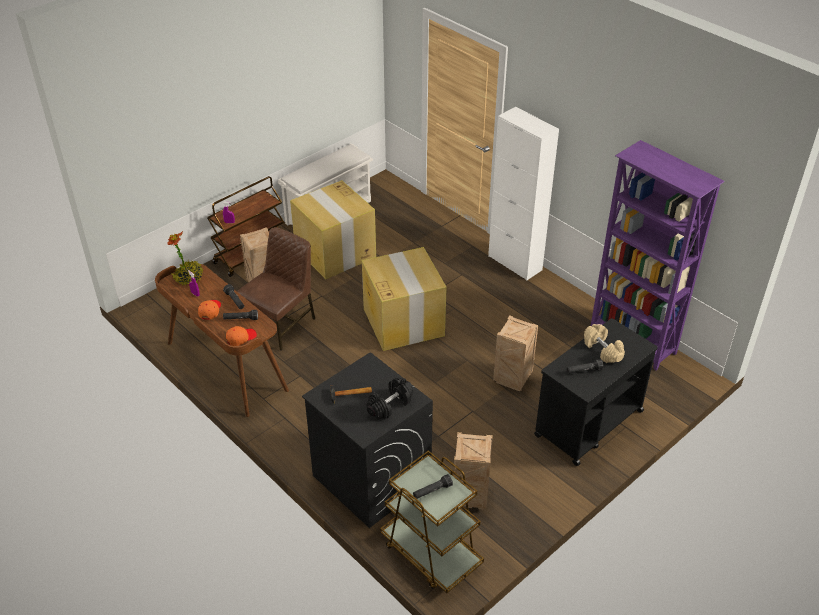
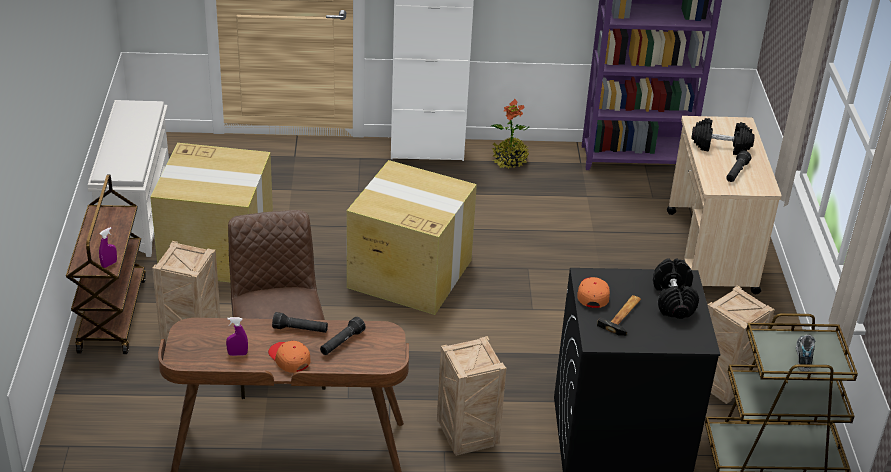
camera: 50 degrees left, 5 degrees down
potted plant [167,231,203,286] -> potted plant moved to [492,99,529,169]
orange cap [226,326,257,346] -> orange cap moved to [577,277,610,308]
black flashlight [413,474,453,499] -> shoe [796,335,815,372]
crate [493,315,538,392] -> crate moved to [437,336,506,456]
black cart [534,318,658,466] -> beige cart [667,116,782,294]
beige dumbbell [584,324,625,363] -> black dumbbell [691,118,755,155]

